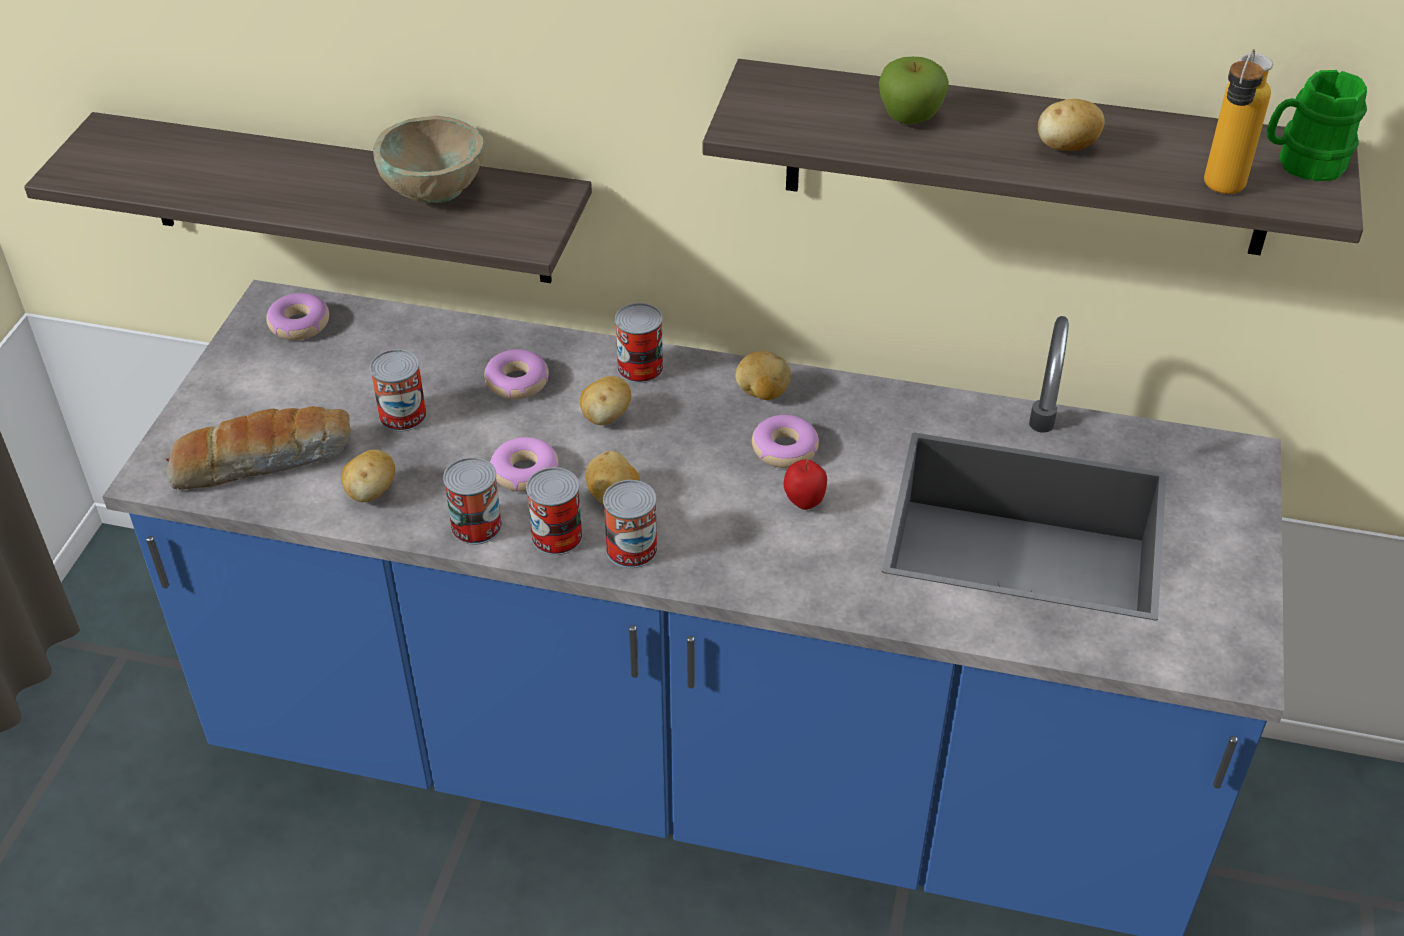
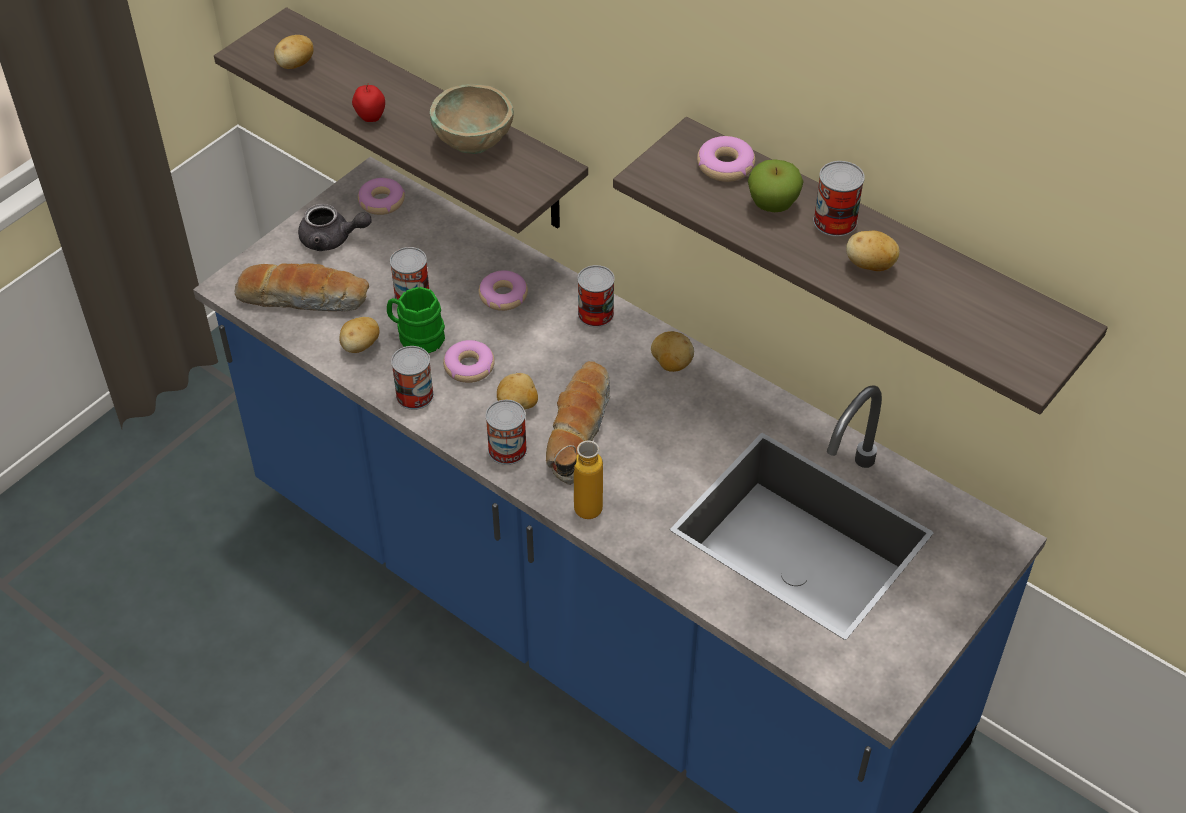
camera: 25 degrees right, 5 degrees up
can [526,467,583,555] -> can moved to [813,161,865,237]
potato [580,376,631,425] -> potato moved to [274,35,314,69]
donut [752,415,819,468] -> donut moved to [697,136,755,182]
apple [784,459,827,510] -> apple moved to [352,84,385,122]
bottle [1204,49,1273,194] -> bottle moved to [554,440,603,519]
green mug [1267,70,1367,181] -> green mug moved to [387,287,445,353]
none -> grey teapot [298,203,372,251]
none -> bread [546,361,610,485]

